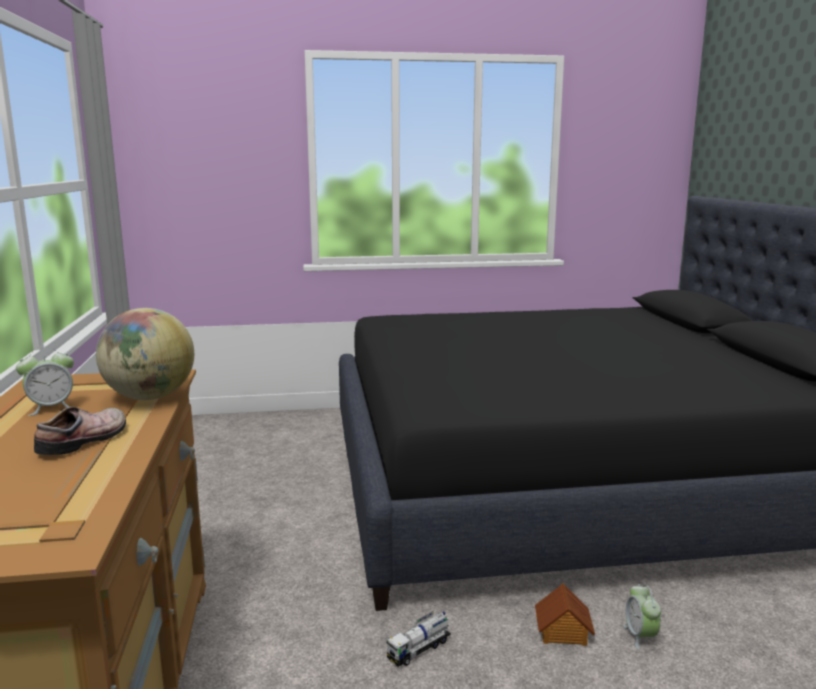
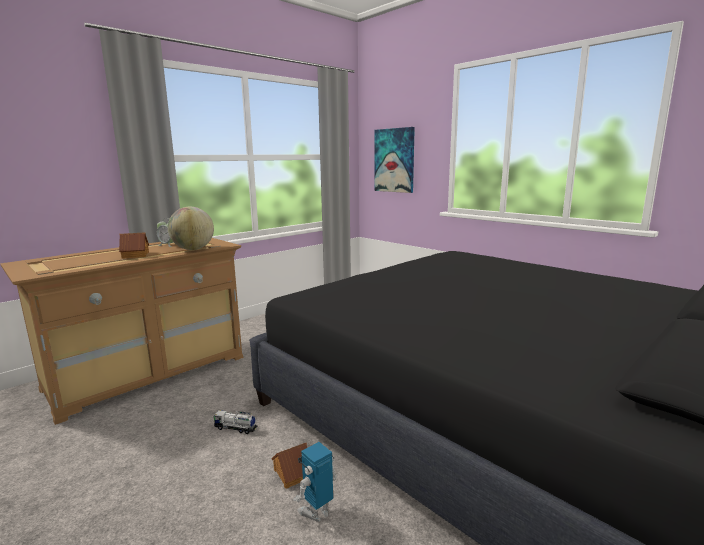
camera: 55 degrees right, 0 degrees up
shoe [34,407,126,455] -> toy house [119,232,149,259]
alarm clock [623,584,661,650] -> toy robot [293,442,337,522]
none -> picture [374,127,415,193]

